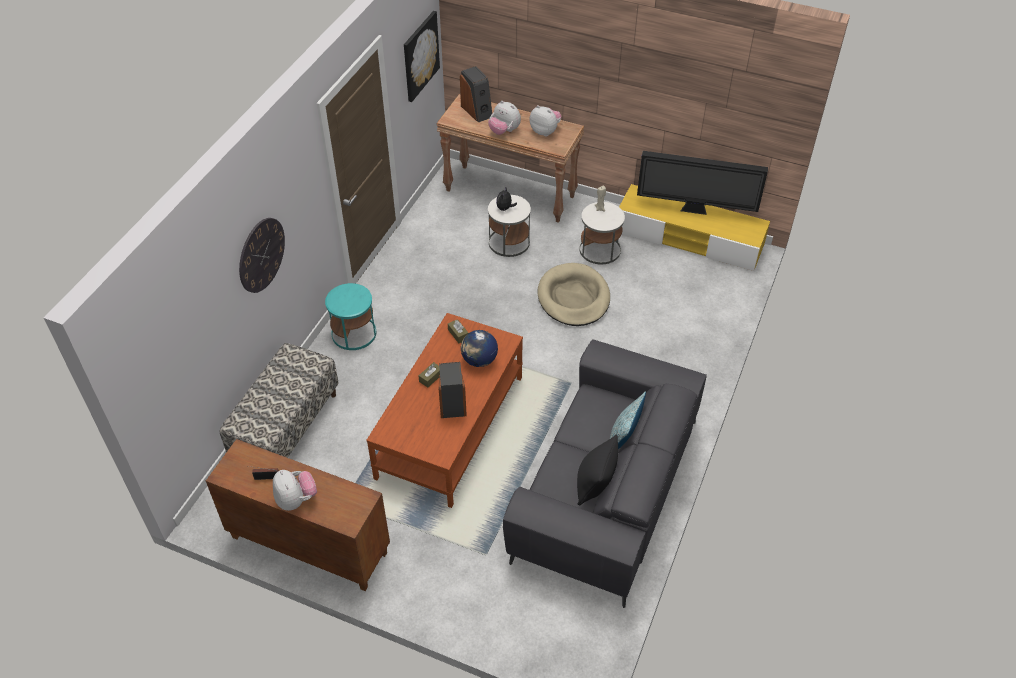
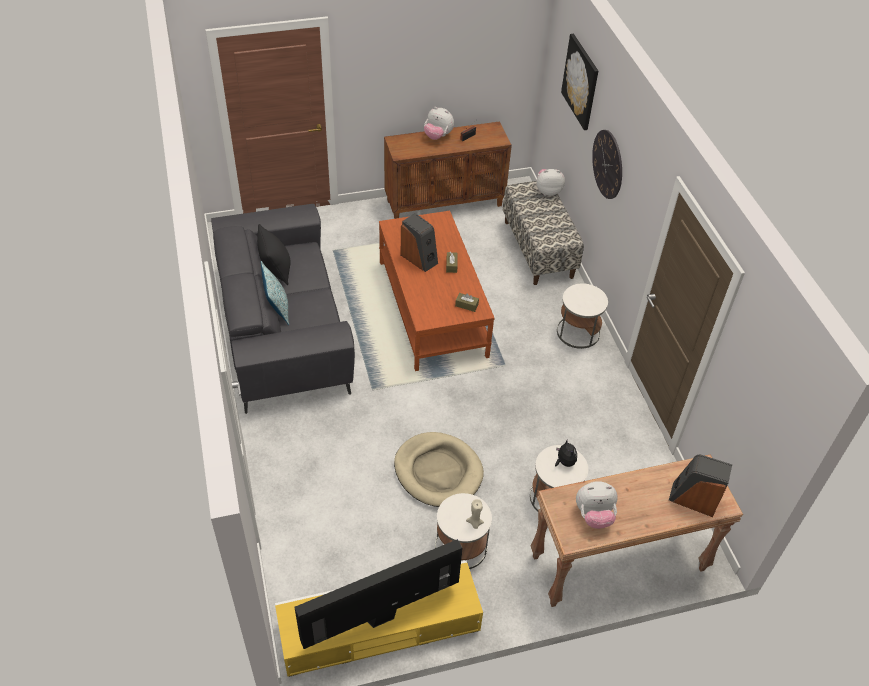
camera: 140 degrees right, 0 degrees up
turquoise side table [325,283,376,350] -> white side table [557,283,608,349]
picture [404,11,440,102] -> picture moved to [561,34,598,130]
globe [461,330,498,367] -> none
plush toy [488,101,521,135] -> plush toy moved to [536,169,565,196]

